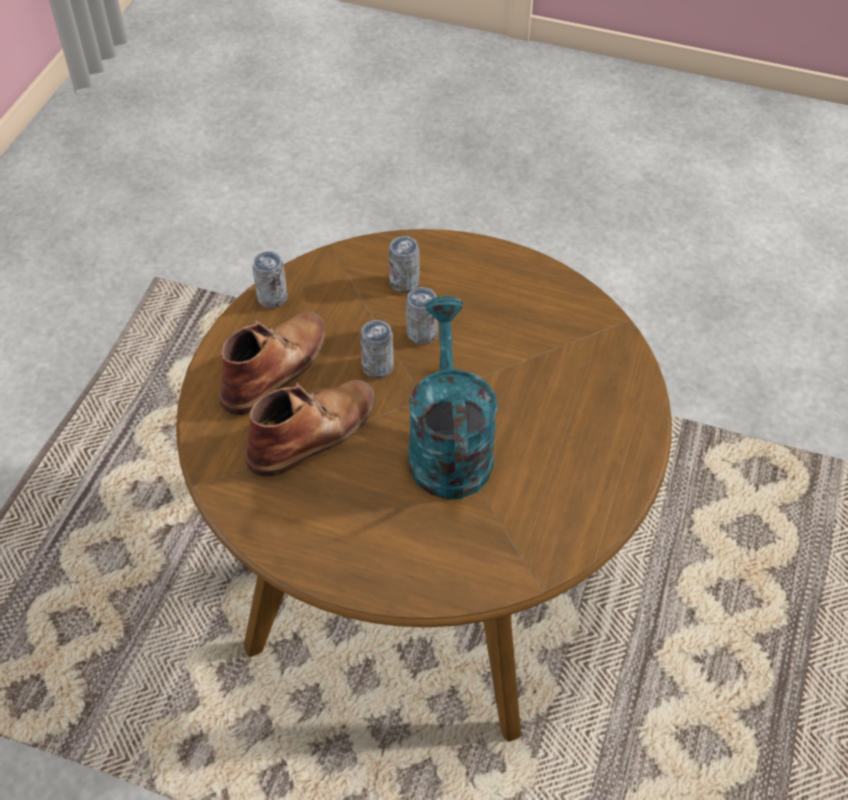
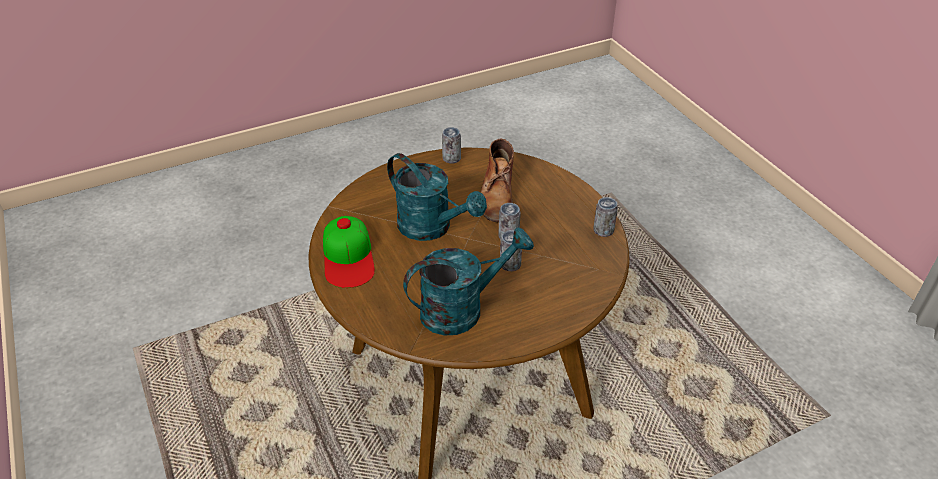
camera: 135 degrees right, 10 degrees down
brown boot [219,311,326,415] -> none
can [389,236,420,293] -> can moved to [442,127,461,164]
none -> cap [323,216,375,288]
none -> turquoise watering can [403,227,534,336]

